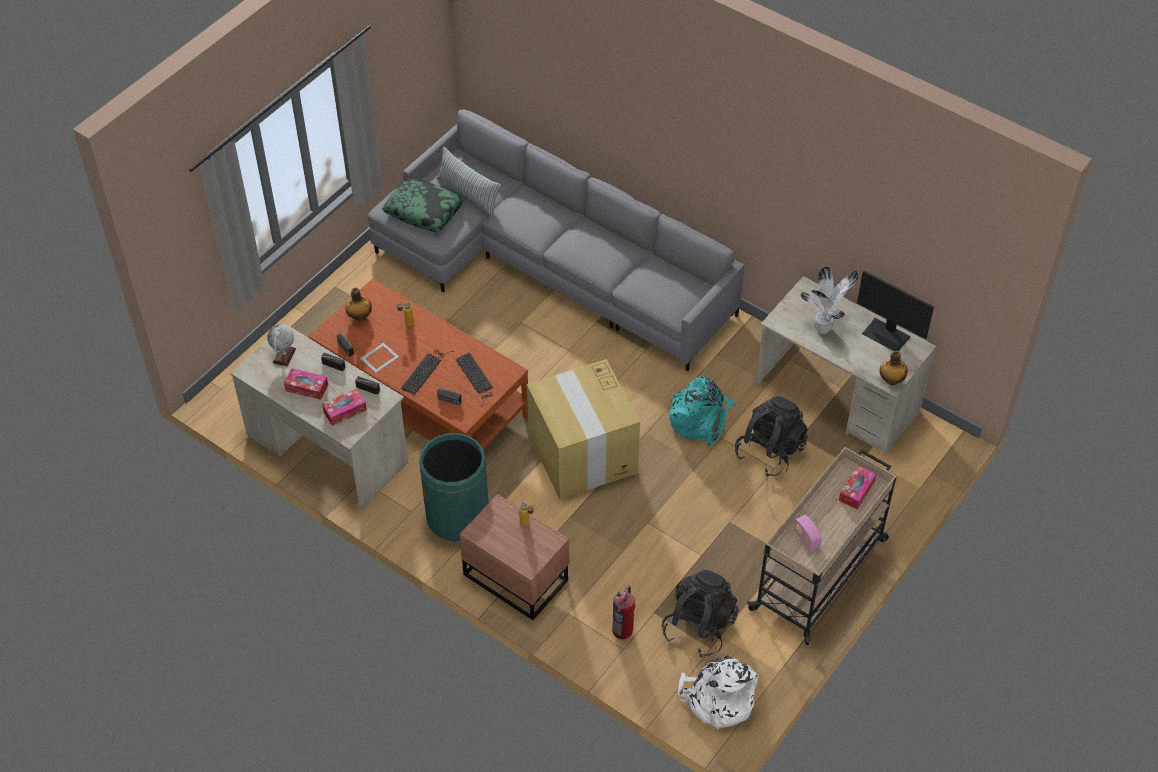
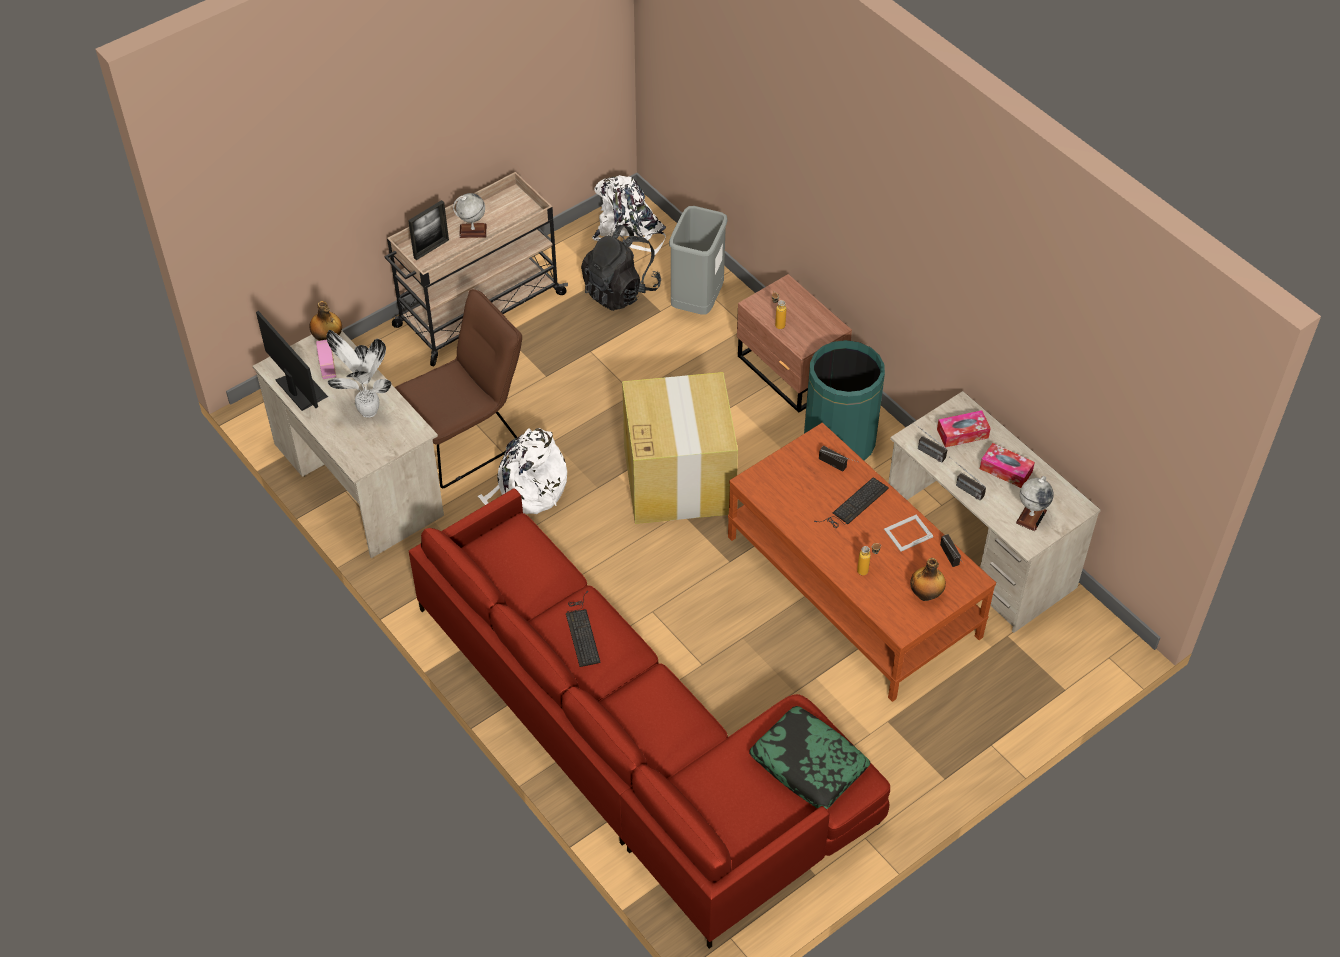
camera: 165 degrees left, 0 degrees up
grey sofa [368,109,744,371] -> red sofa [409,488,890,949]
pillow [436,147,501,217] -> none
keyboard [455,353,493,407] -> keyboard moved to [566,591,601,667]
fire extinguisher [612,585,635,639] -> grey trash can [669,206,728,315]
turquoise backpack [669,376,737,446] -> white backpack [478,428,567,514]
black backpack [735,396,808,477] -> brown chair [394,289,522,488]
radio [794,515,822,552] -> radio moved to [316,340,336,379]
tissue box [839,465,877,509] -> picture frame [408,200,449,260]
none -> globe [453,193,487,238]

